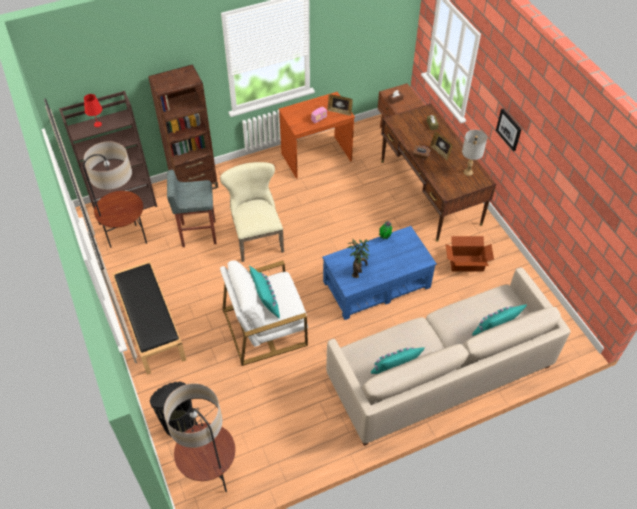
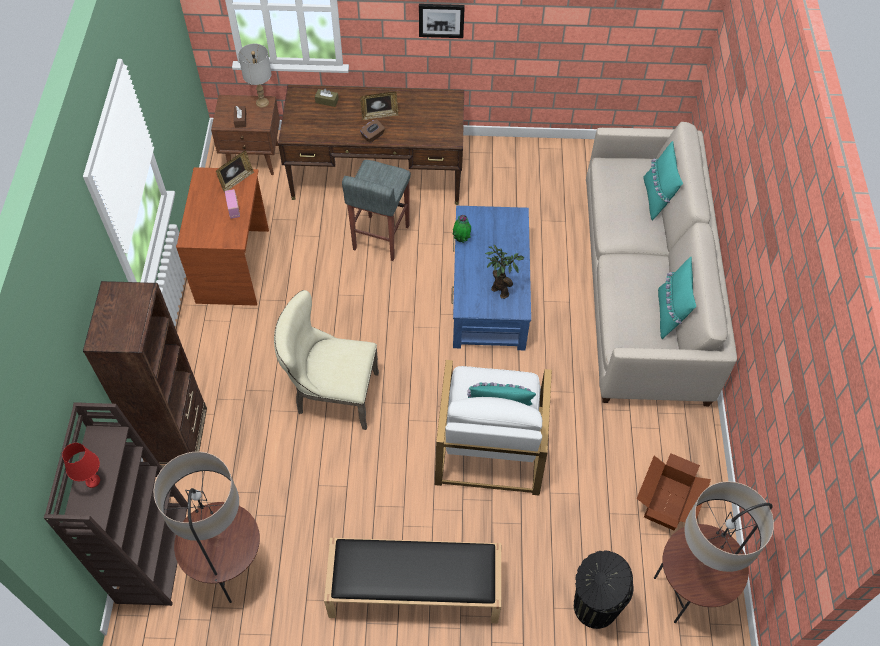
camera: 65 degrees left, 5 degrees up
grey stool [167,170,217,247] -> grey stool moved to [342,160,411,261]
cardboard box [446,236,494,272] -> cardboard box moved to [637,453,711,531]
grey table lamp [462,130,487,176] -> grey table lamp moved to [238,44,272,107]

